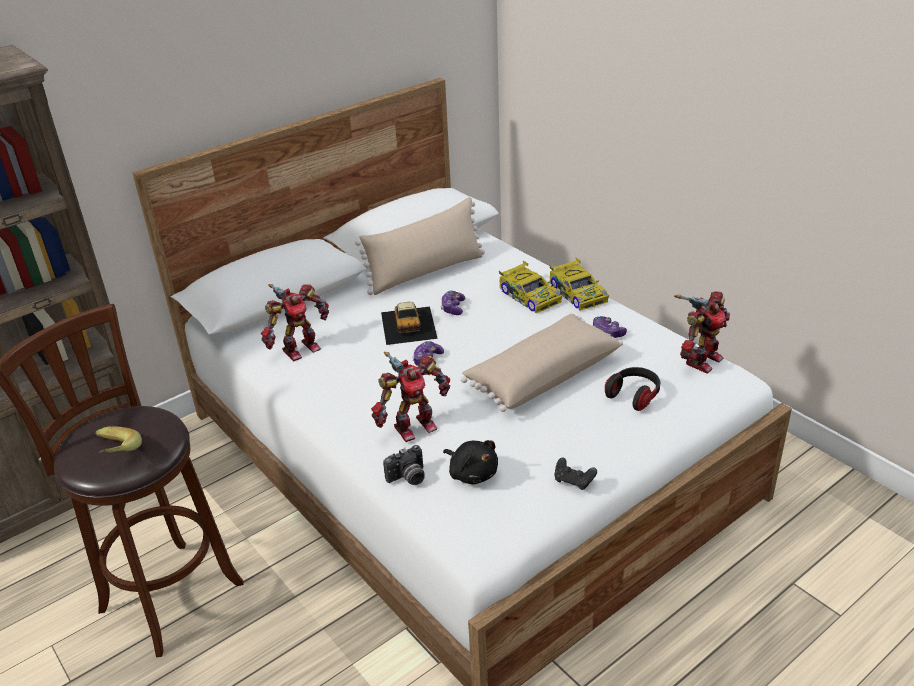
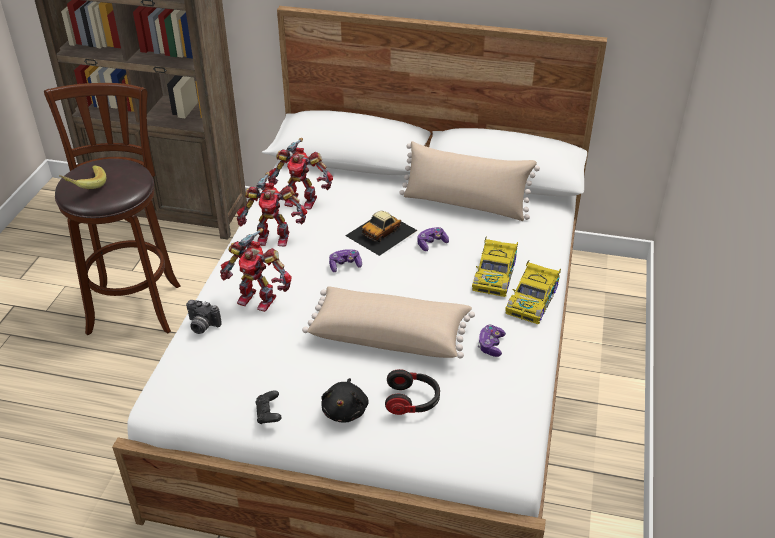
camera: 50 degrees right, 5 degrees up
black plush toy [443,440,498,484] -> black plush toy moved to [321,378,369,422]
toy robot [674,291,730,373] -> toy robot moved to [237,172,307,247]

